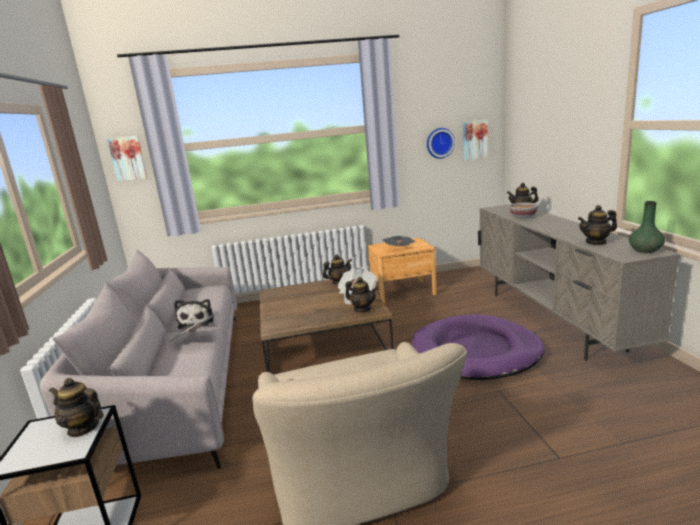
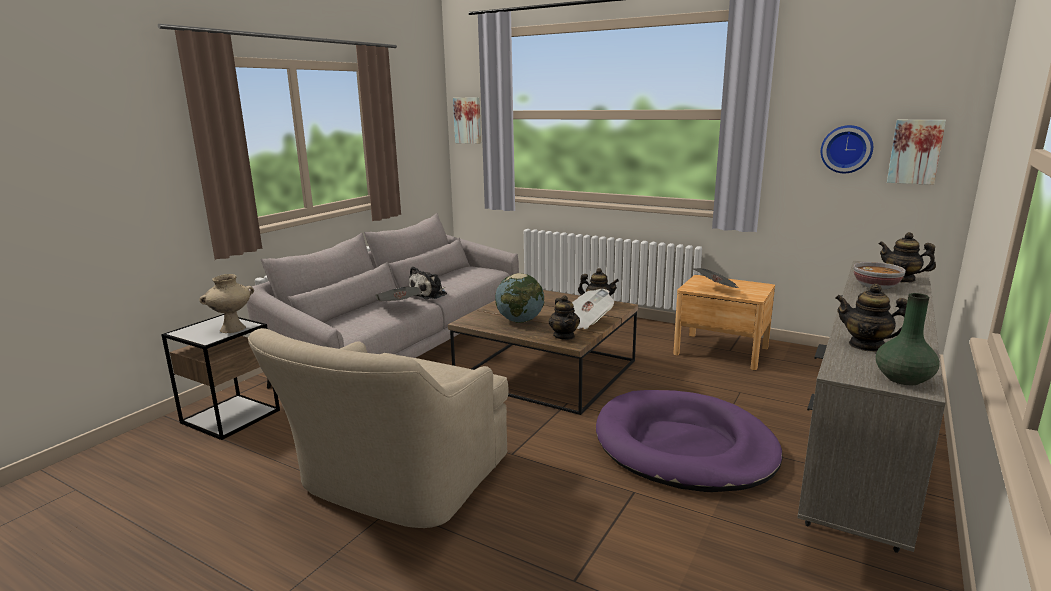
camera: 40 degrees right, 0 degrees up
teapot [49,378,104,437] -> beige vase [199,274,254,333]
none -> globe [495,273,544,323]

